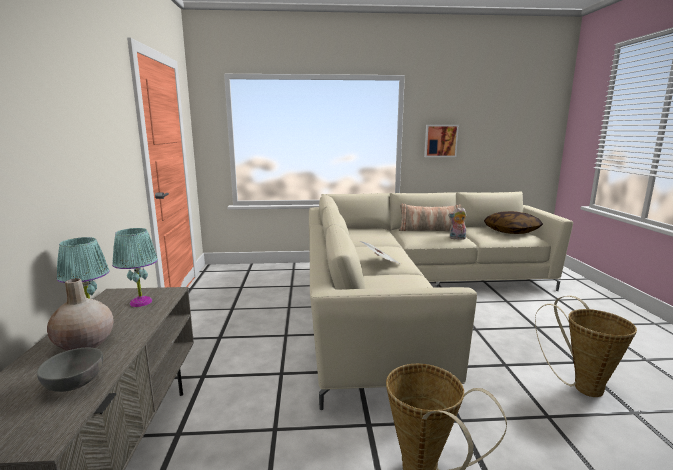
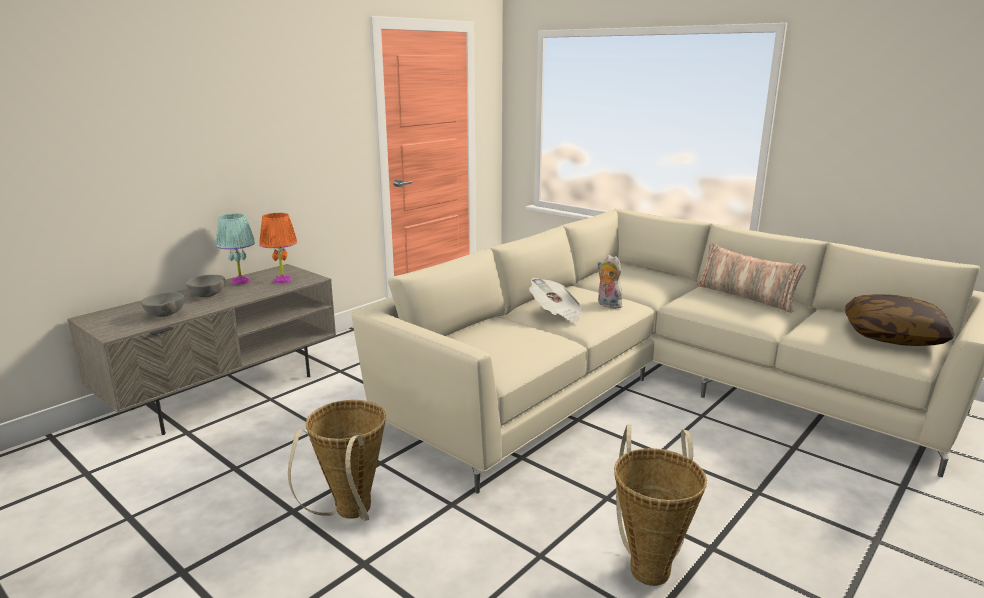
camera: 45 degrees right, 5 degrees up
beige vase [47,278,114,351] -> grey bowl [186,275,225,297]
turquoise table lamp [112,228,158,307] -> orange table lamp [259,213,297,283]
picture [424,125,459,157] -> none
plush toy [448,208,467,240] -> plush toy moved to [597,255,622,309]

